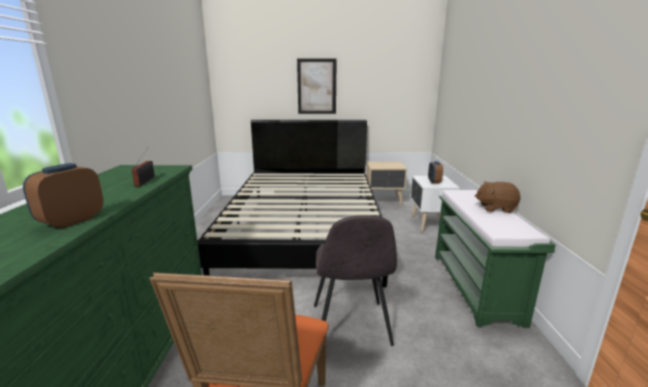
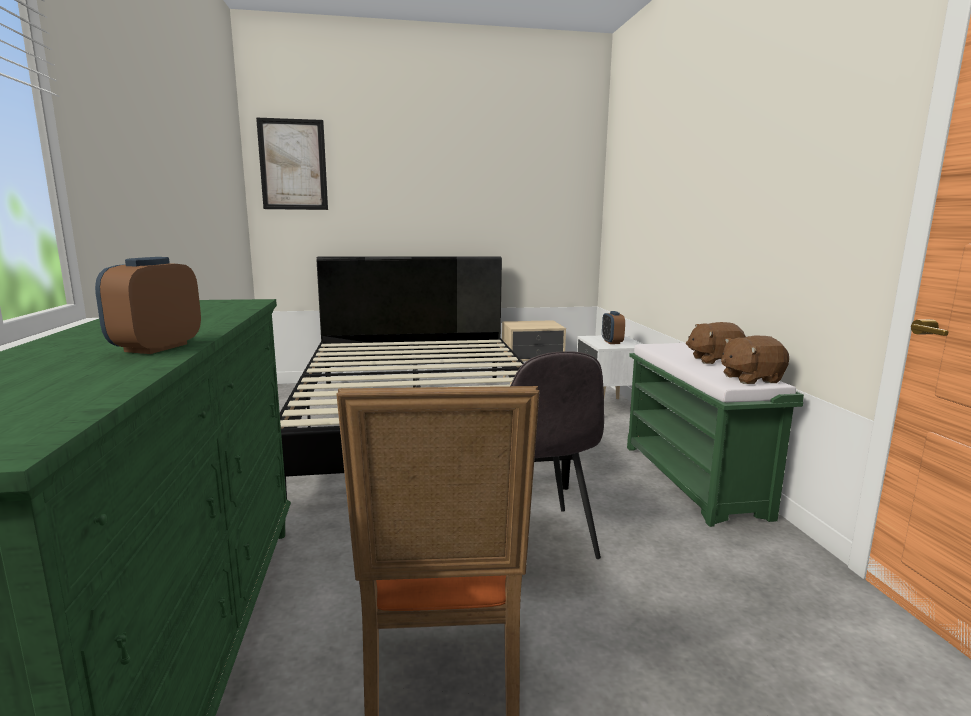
camera: 10 degrees left, 5 degrees down
radio [131,148,155,186] -> none
picture [297,58,337,114] -> picture moved to [256,117,328,210]
none -> brown plush toy [721,336,789,384]

